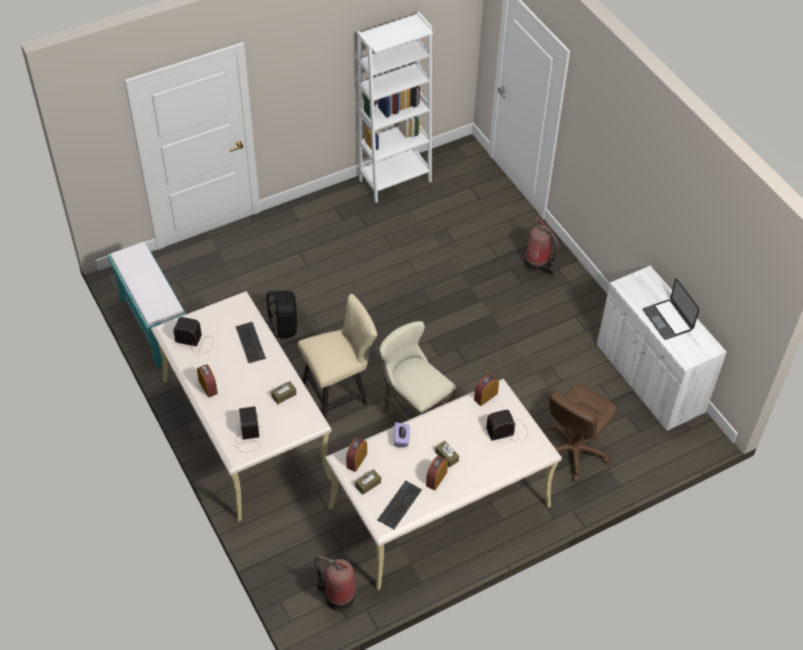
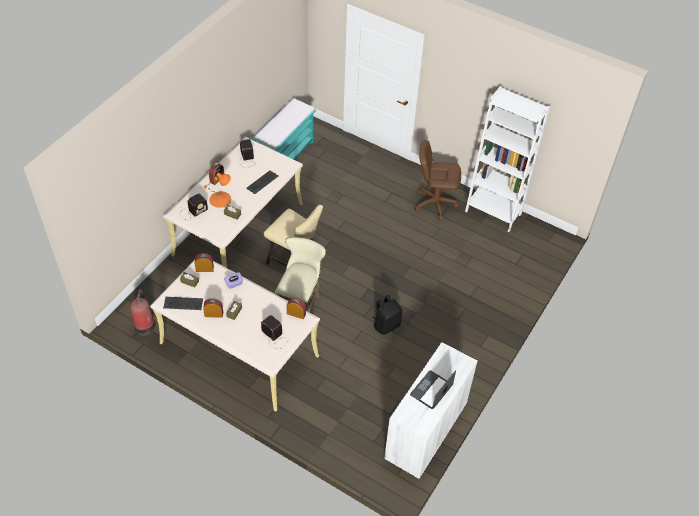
camera: 60 degrees right, 0 degrees up
black backpack [265,291,297,339] -> black backpack moved to [372,295,402,335]
fire extinguisher [525,217,559,277] -> none
brown office chair [549,384,617,481] -> brown office chair moved to [415,140,461,220]
none -> orange table lamp [204,173,231,208]

